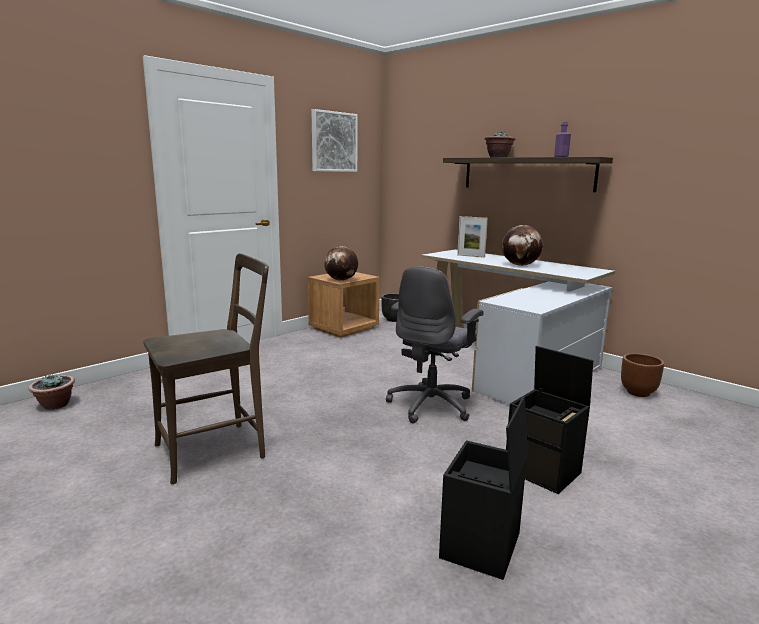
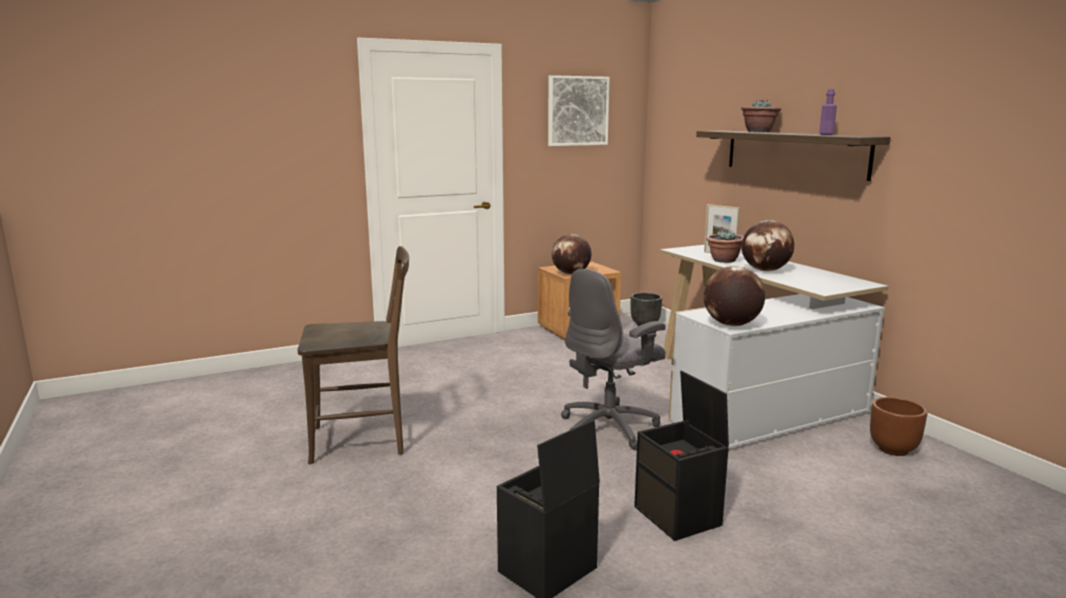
camera: 20 degrees right, 0 degrees up
potted plant [28,374,75,410] -> potted plant moved to [706,229,744,263]
none -> globe [703,266,765,326]

